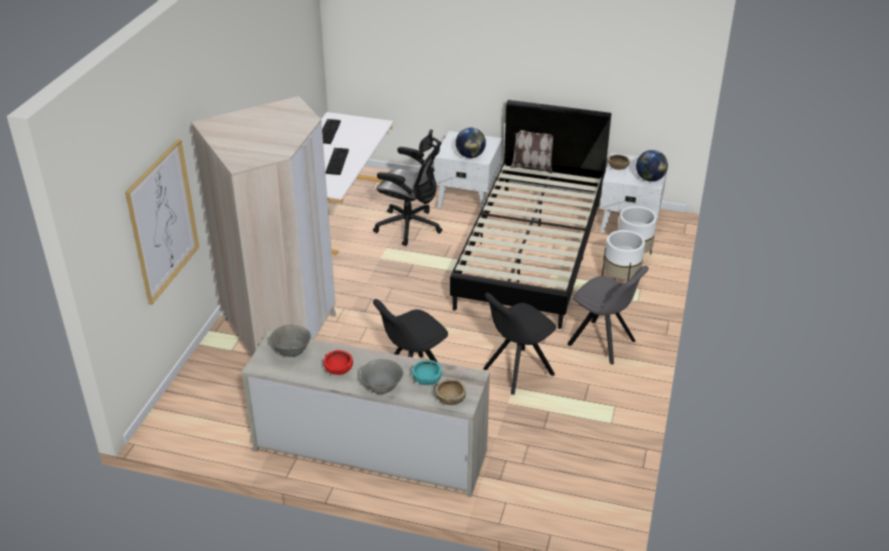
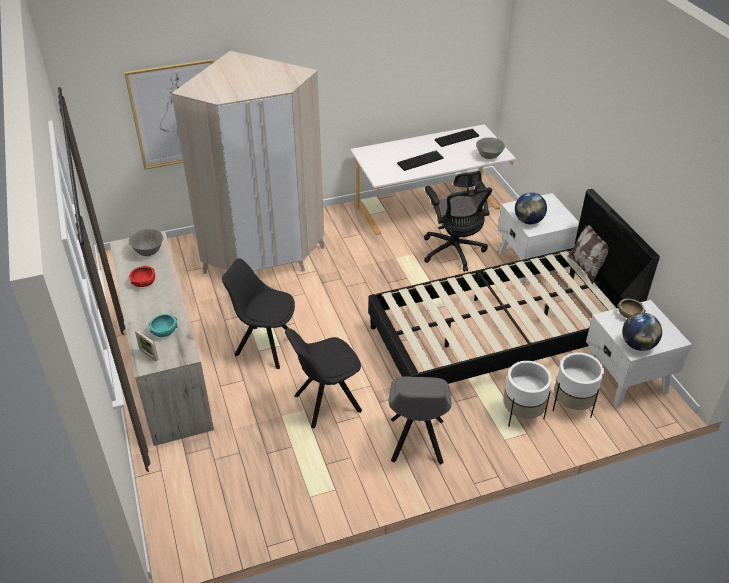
camera: 55 degrees right, 5 degrees up
grey bowl [360,359,404,394] -> grey bowl moved to [476,137,505,159]
brown bowl [435,379,466,405] -> picture frame [135,330,158,361]
black chair [483,293,556,395] -> black chair turned 45 degrees counterclockwise [285,328,362,428]

